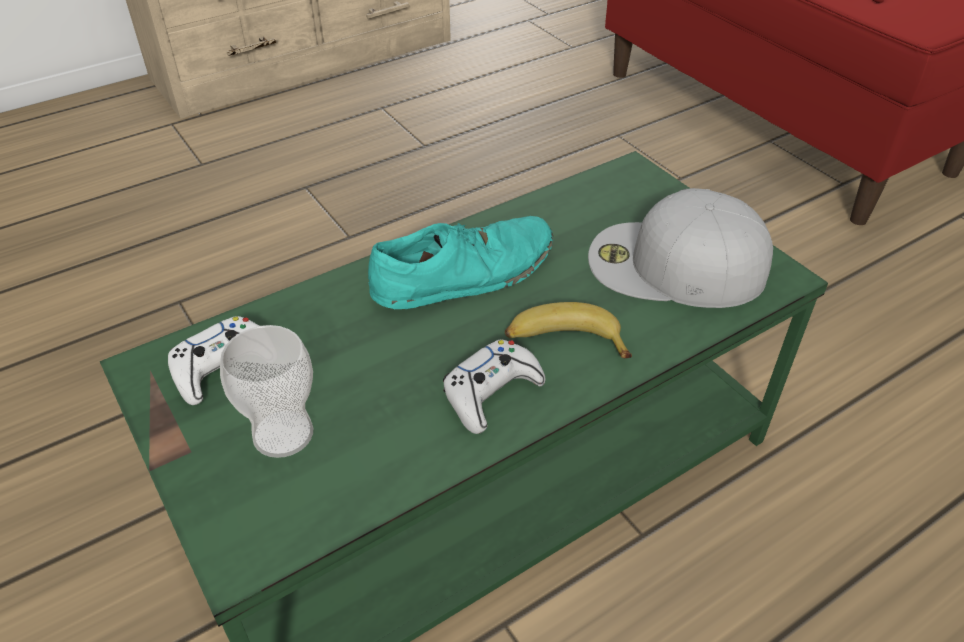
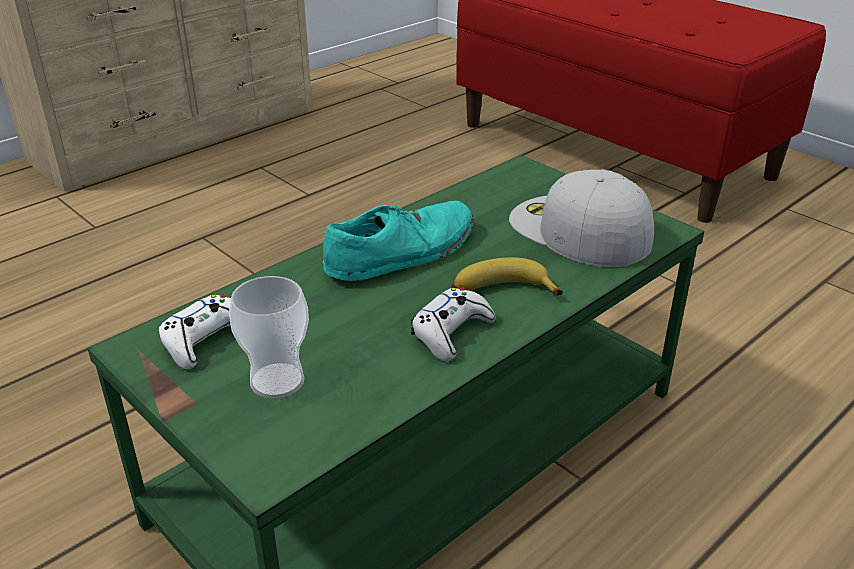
camera: 10 degrees left, 10 degrees down
white cap [588,188,773,308] -> white cap turned 45 degrees clockwise [509,169,654,267]

